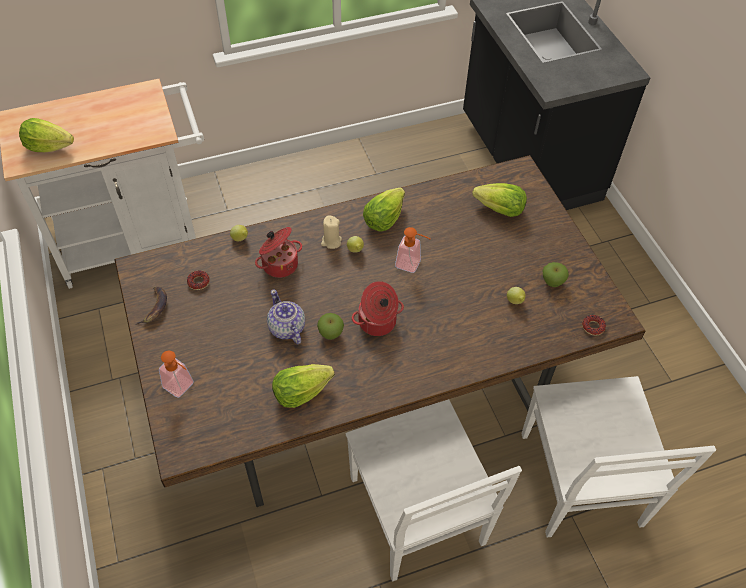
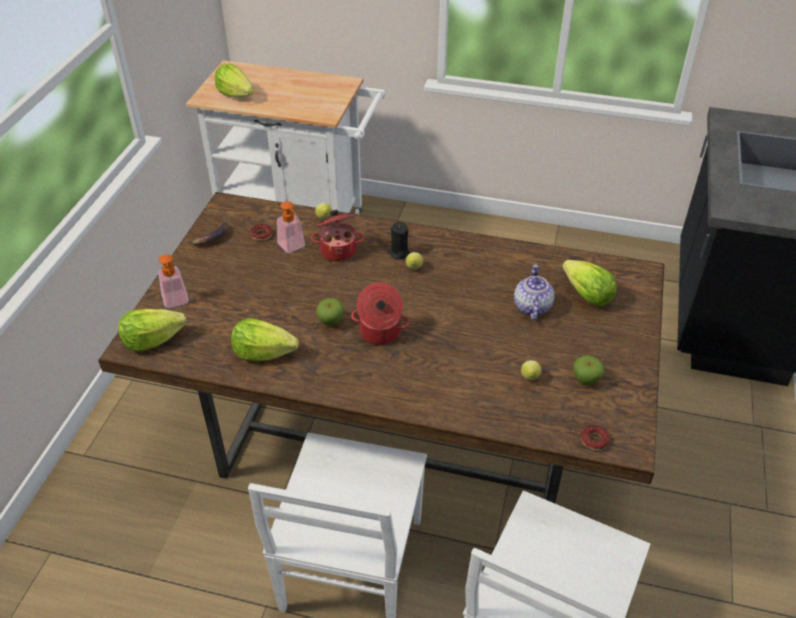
camera: 35 degrees right, 10 degrees down
teapot [267,289,305,344] -> teapot moved to [514,264,555,321]
beige candle [321,216,342,249] -> black candle [388,222,410,259]
lettuce [363,188,405,232] -> lettuce moved to [118,309,187,352]
soap dispenser [395,227,431,273] -> soap dispenser moved to [277,201,305,253]

